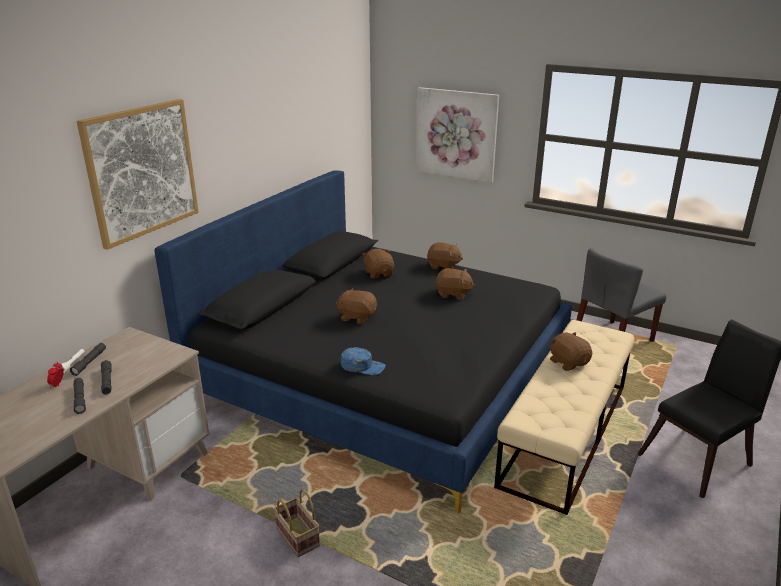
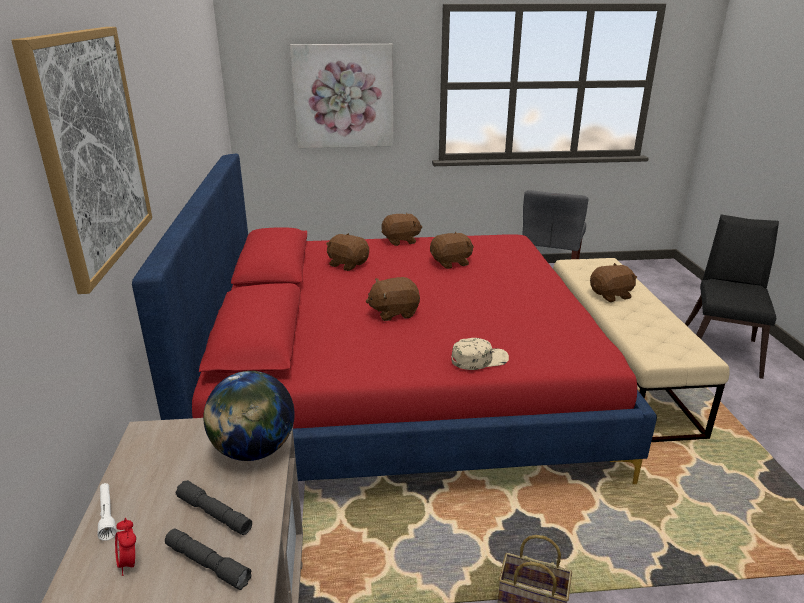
camera: 35 degrees left, 0 degrees up
grey flashlight [70,343,106,376] -> none
black bed [154,171,572,514] -> red bed [132,154,657,484]
blue cap [341,347,386,375] -> beige cap [451,338,509,370]
brown plush toy [550,332,592,371] -> brown plush toy turned 135 degrees clockwise [590,263,637,302]
none -> globe [203,371,295,461]

